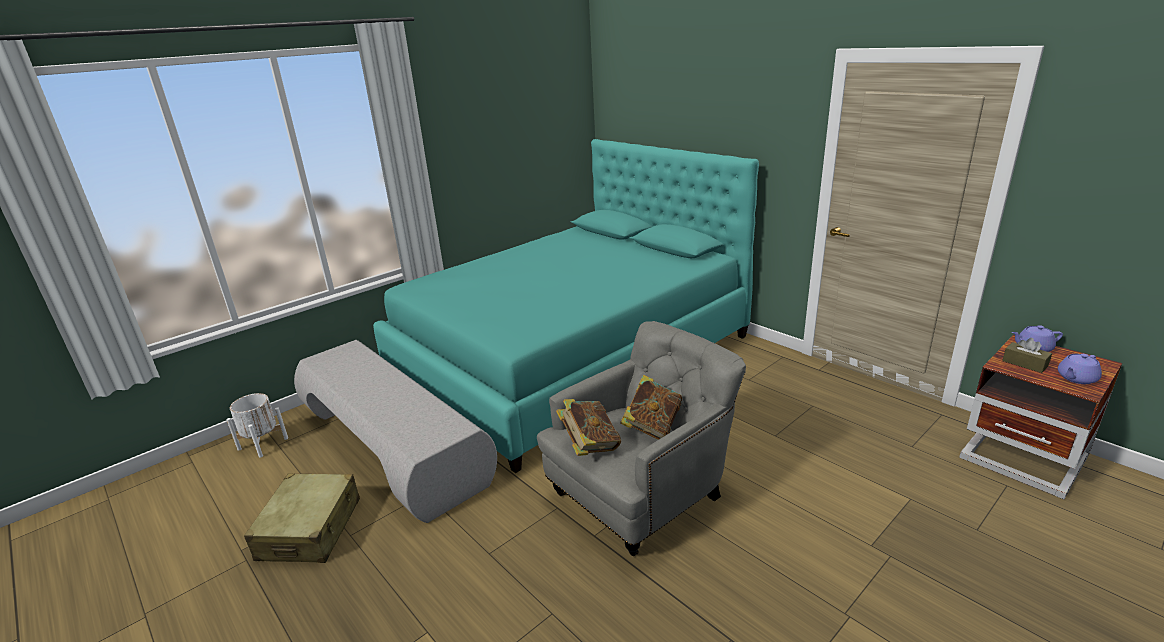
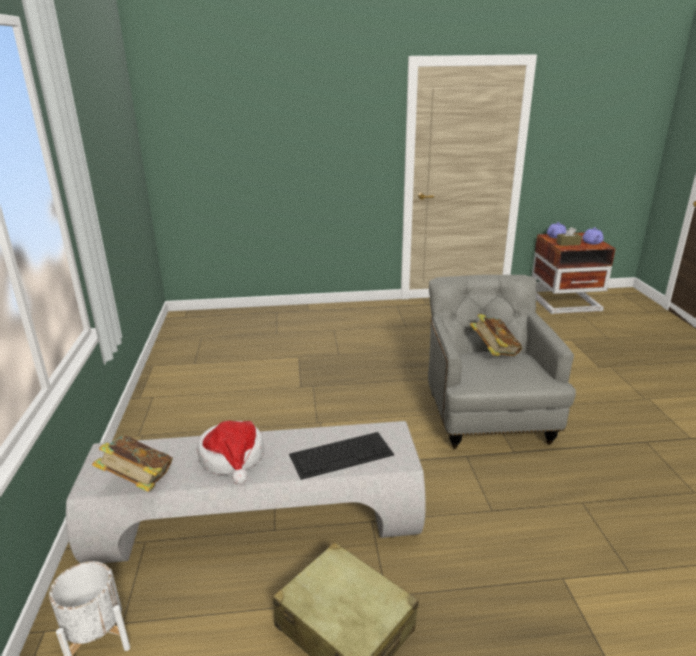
camera: 55 degrees left, 0 degrees up
turquoise bed [373,139,759,473] -> none
book [556,399,621,456] -> book moved to [92,435,173,492]
none -> hat [197,421,264,484]
none -> keyboard [289,432,394,480]

